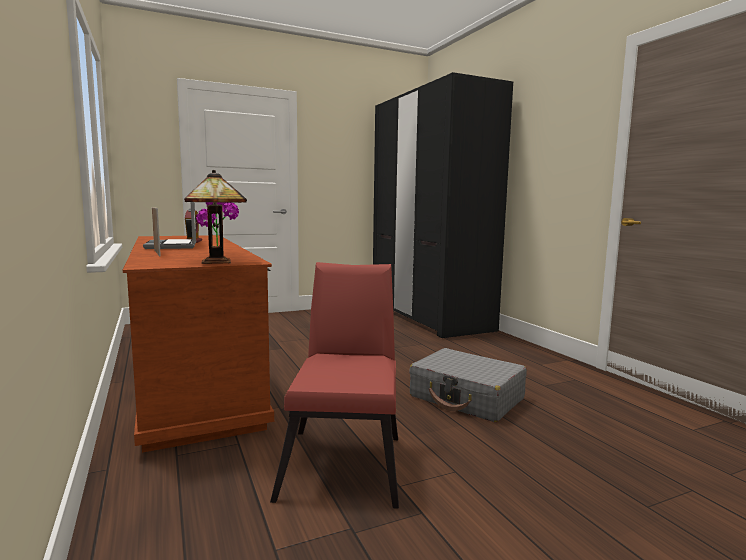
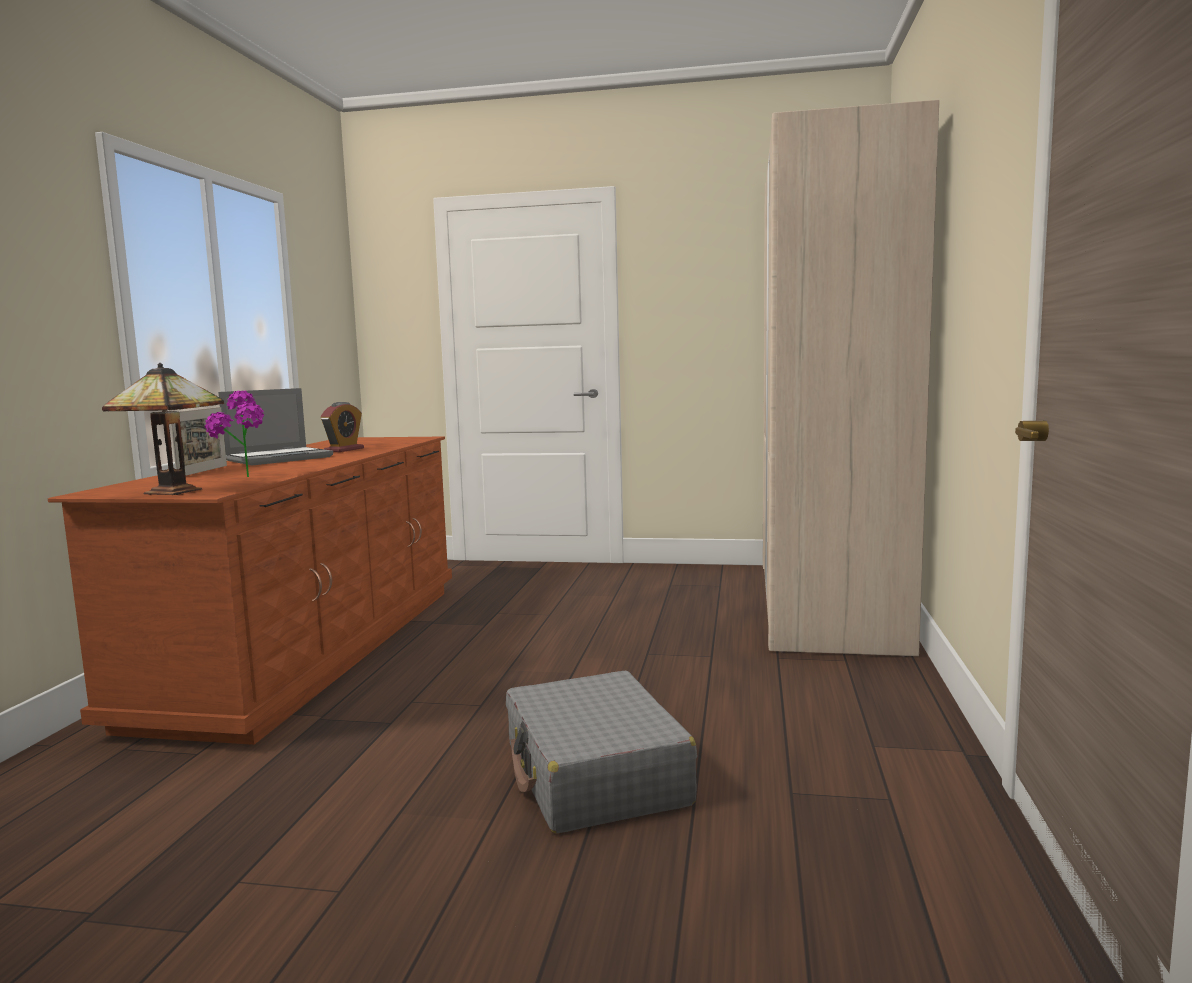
camera: 35 degrees right, 0 degrees up
laptop [143,202,196,249] -> laptop turned 150 degrees counterclockwise [218,388,333,465]
red chair [270,262,399,509] -> none
black wardrobe [373,72,513,338] -> beige wardrobe [763,100,939,657]

